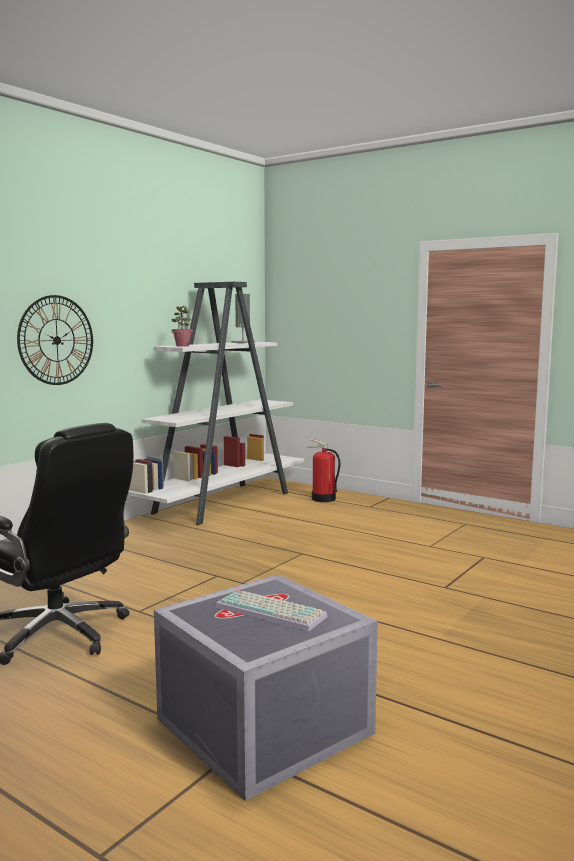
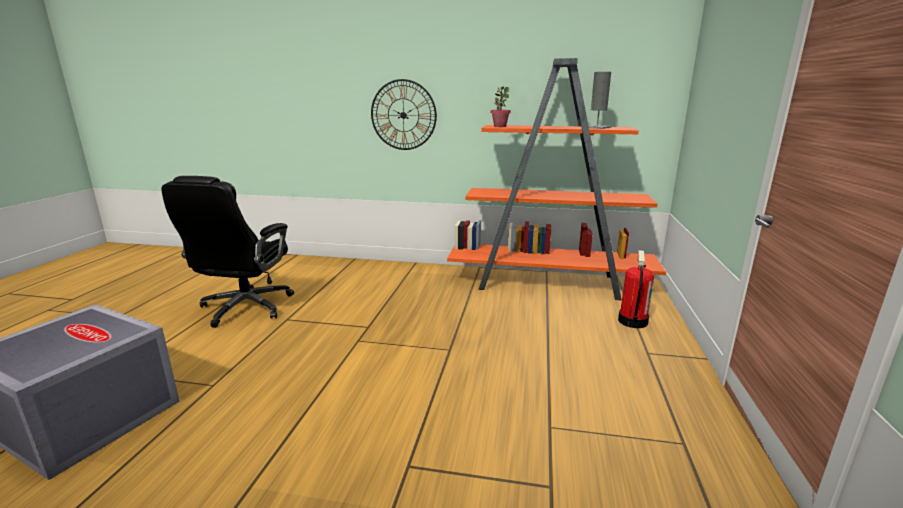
camera: 65 degrees right, 10 degrees up
white bookcase [128,282,304,525] -> orange bookcase [447,58,666,301]
keyboard [216,590,328,631] -> none

